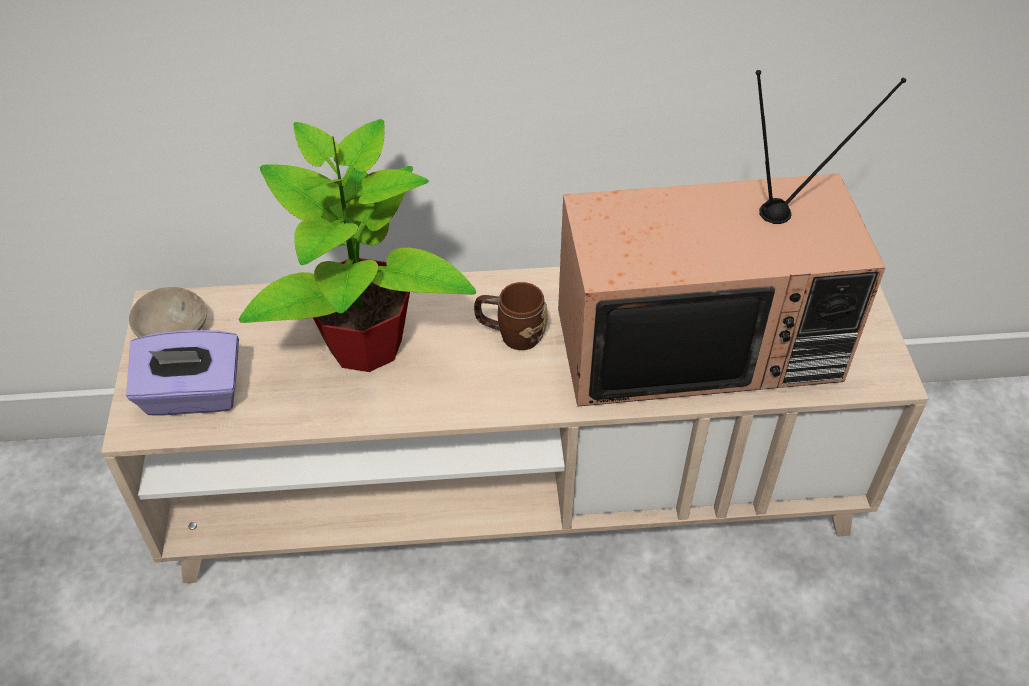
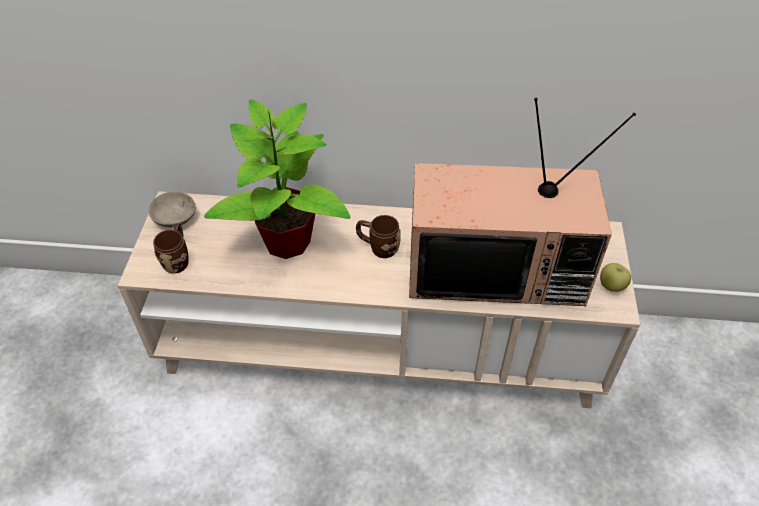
camera: 10 degrees right, 0 degrees up
purple tissue box [126,330,239,416] -> brown mug [153,223,189,274]
none -> apple [600,263,631,292]

